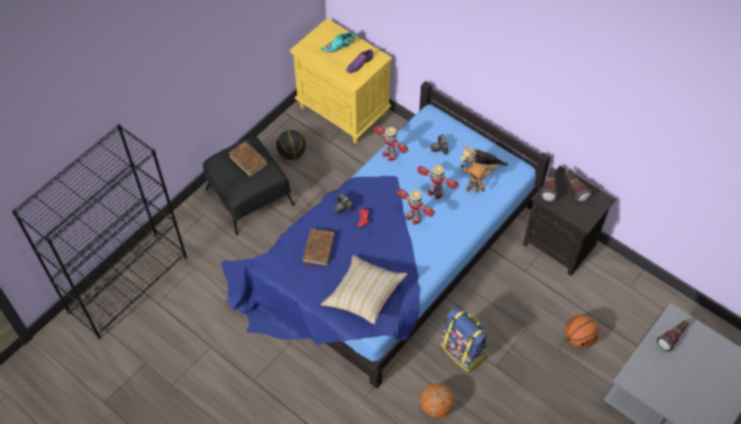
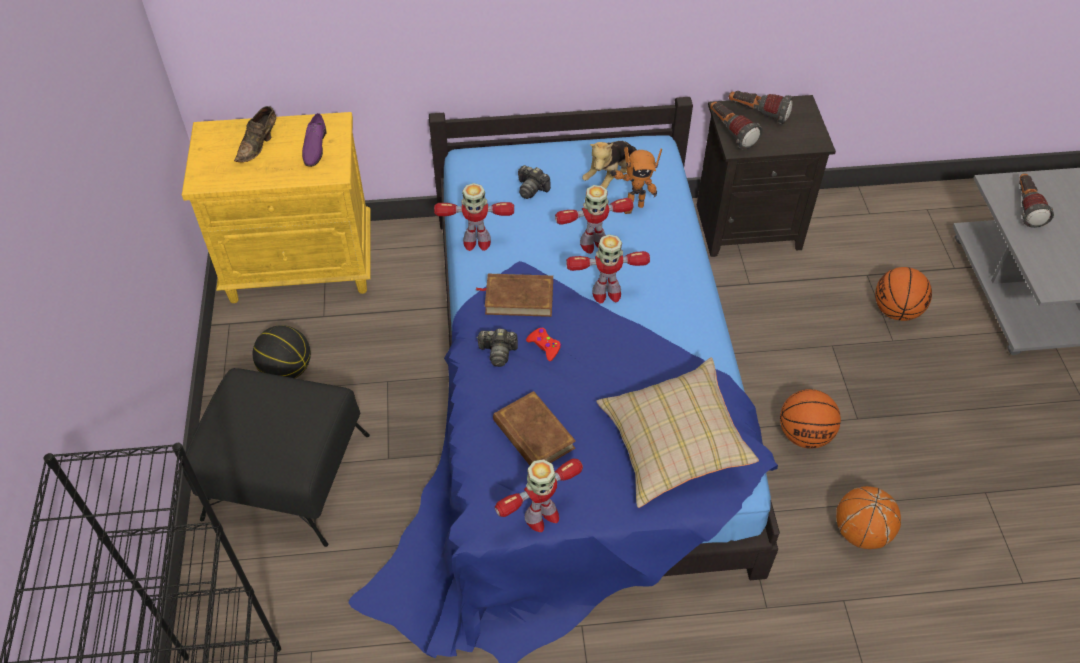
camera: 45 degrees left, 5 degrees down
brown book [228,141,268,177] -> brown book moved to [476,274,553,317]
turquoise shoe [321,32,355,53] -> brown shoe [234,106,276,162]
backpack [441,307,489,373] -> basketball [780,389,841,449]
none -> toy robot [495,459,583,532]

